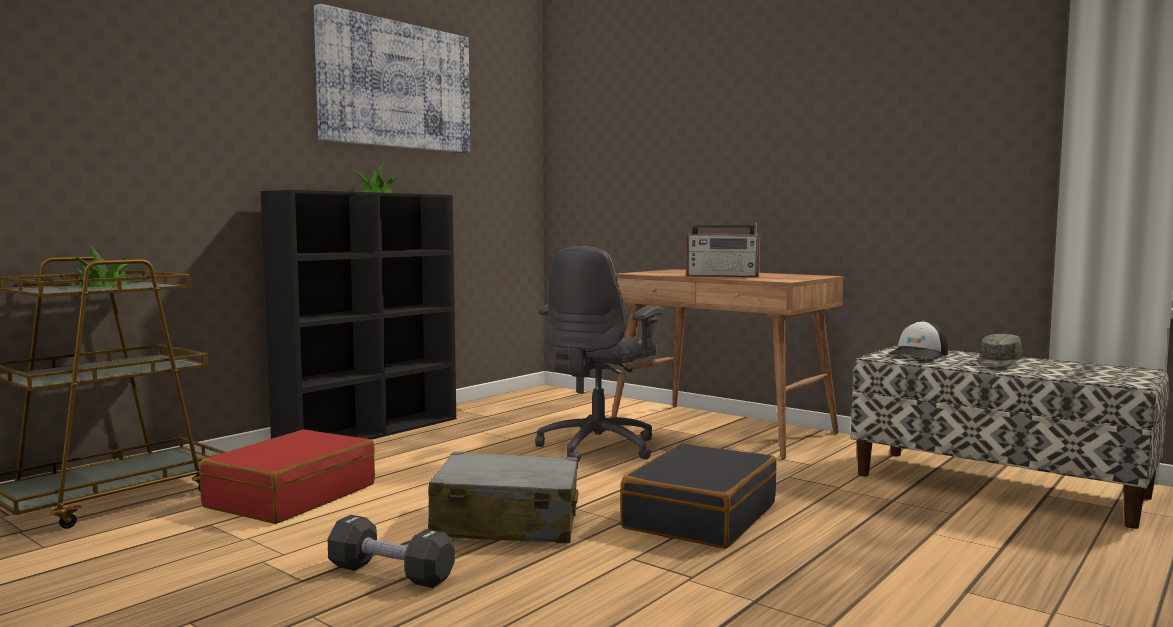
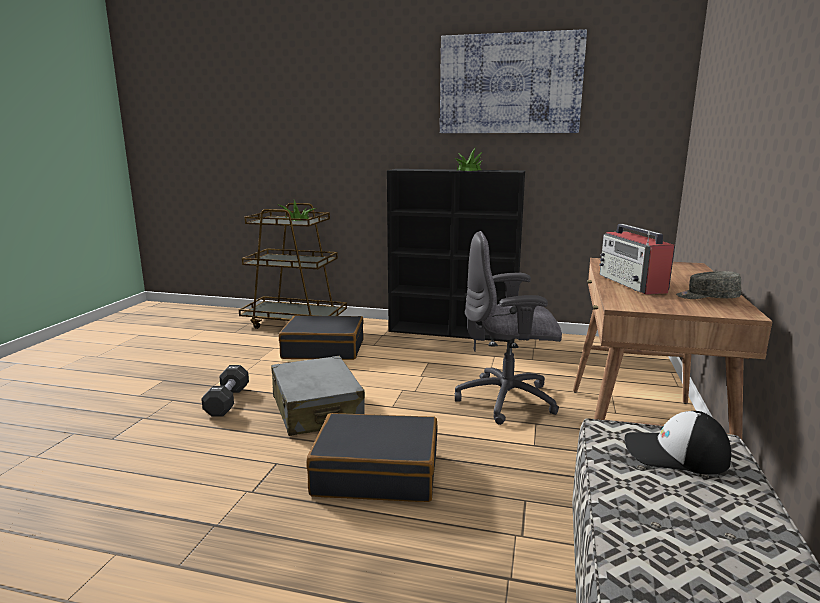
camera: 65 degrees right, 10 degrees up
red suitcase [200,429,375,524] -> black suitcase [279,316,364,360]
grey cap [978,334,1022,367] -> grey cap moved to [676,271,741,299]

